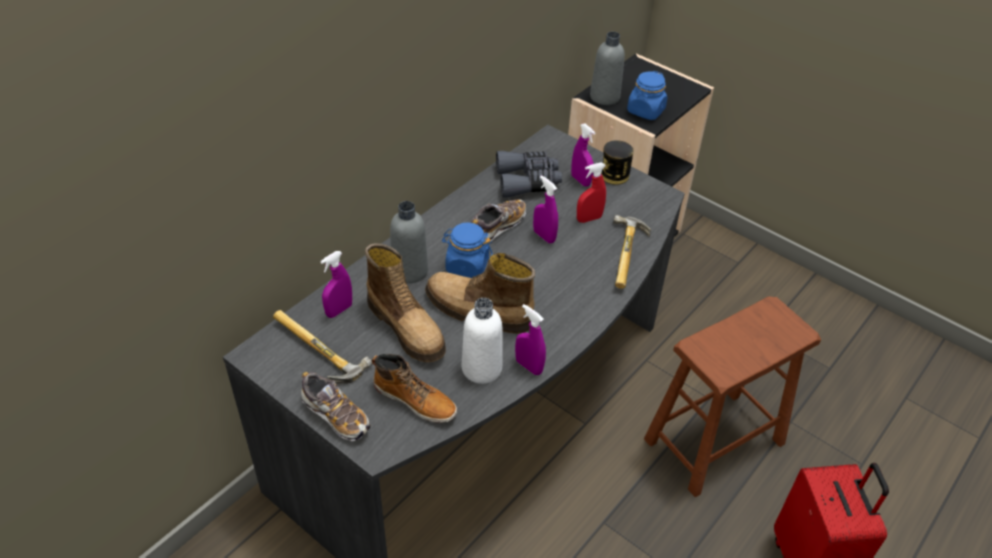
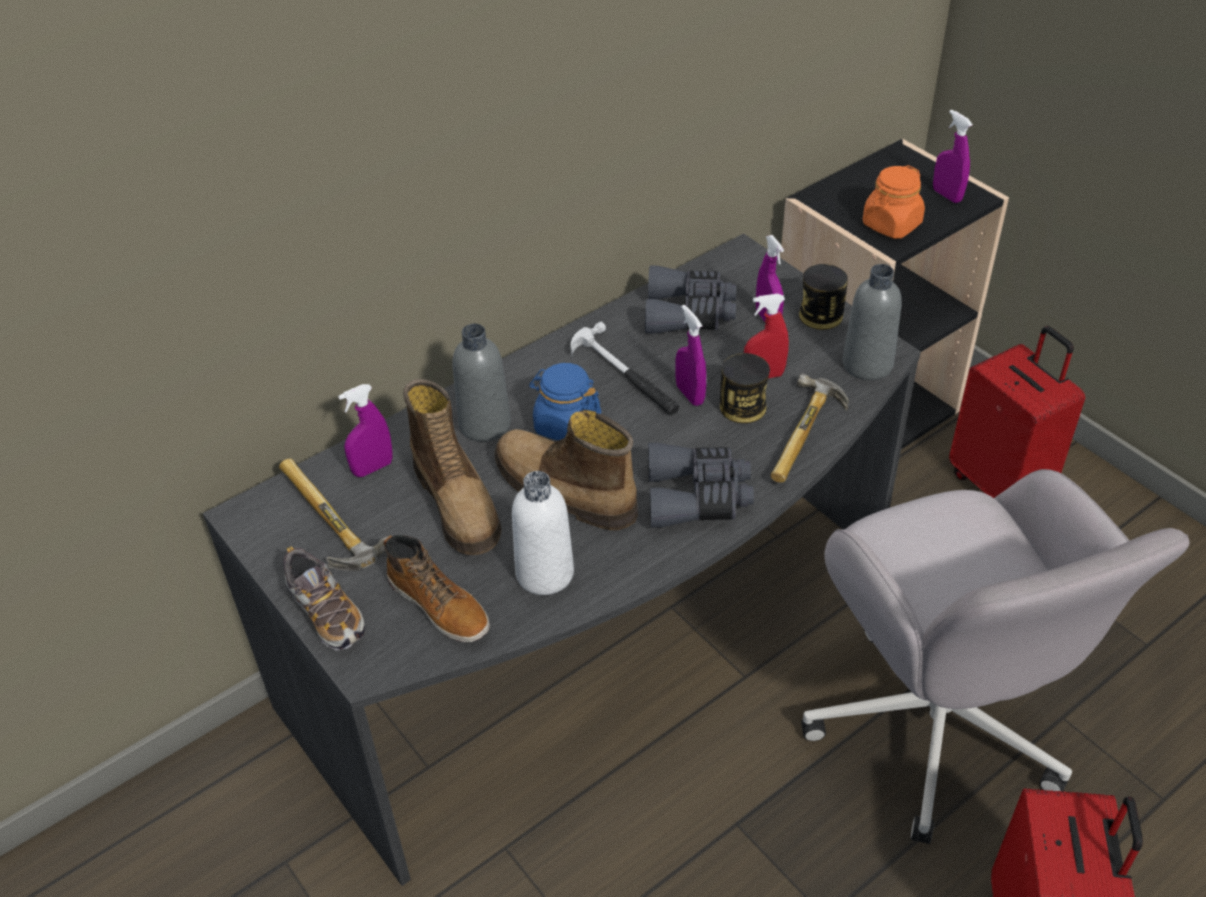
camera: 15 degrees right, 0 degrees up
shoe [471,199,526,241] -> hammer [571,321,679,415]
purple spray bottle [515,304,546,375] -> purple spray bottle moved to [933,110,973,203]
grey bottle [590,31,625,105] -> grey bottle moved to [843,264,902,380]
blue jar [627,71,667,120] -> orange jar [863,165,925,239]
brown stool [644,296,821,497] -> grey office chair [801,469,1190,844]
none -> grey binoculars [648,443,754,528]
none -> can [720,353,770,423]
none -> red suitcase [949,326,1085,498]

